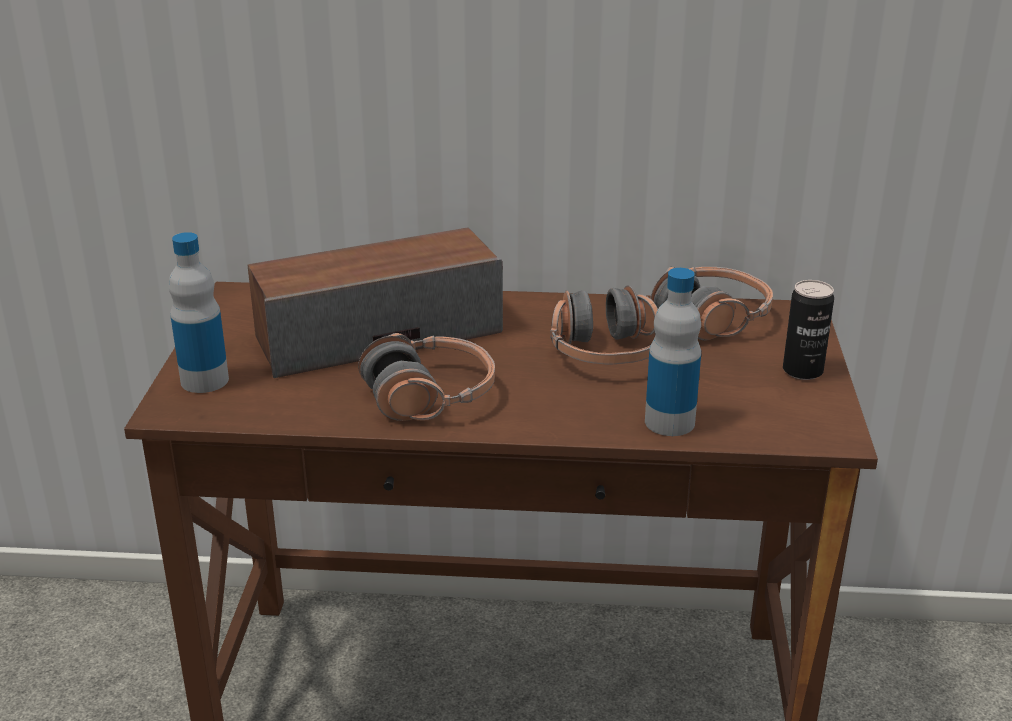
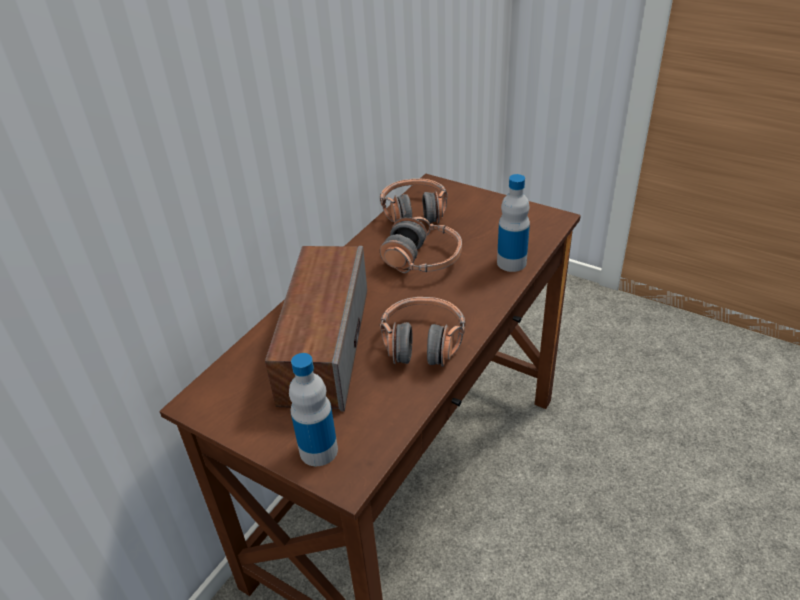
camera: 60 degrees left, 10 degrees up
can [783,280,834,380] -> none

